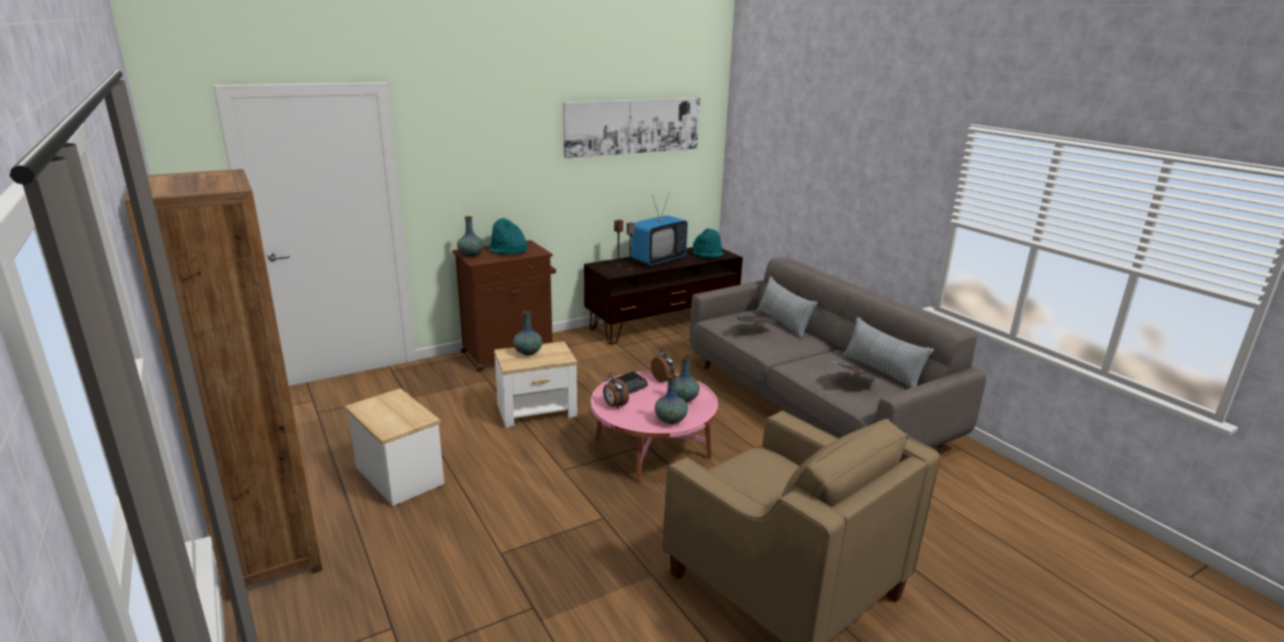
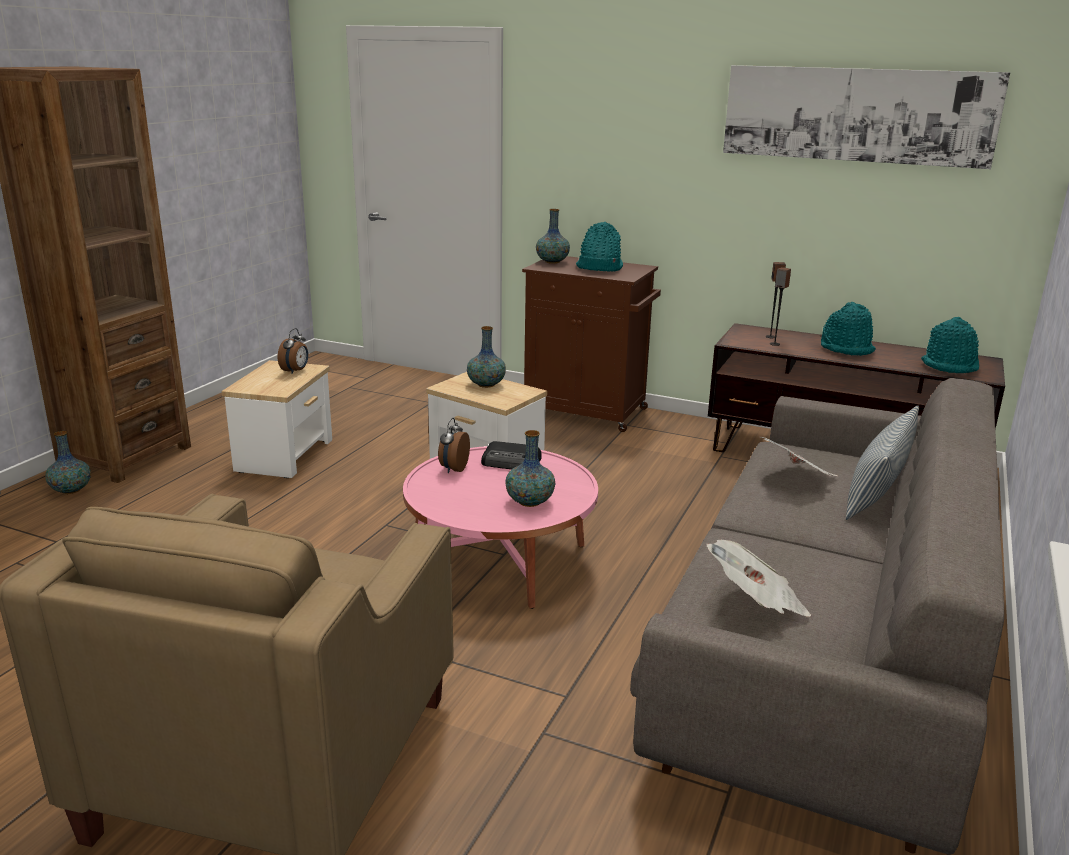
camera: 55 degrees right, 0 degrees up
television [631,194,688,266] -> turquoise hat [821,302,876,356]
alarm clock [651,347,675,382] -> alarm clock moved to [278,328,308,374]
vase [655,374,688,424] -> vase moved to [46,431,91,494]
pillow [842,317,934,388] -> none

